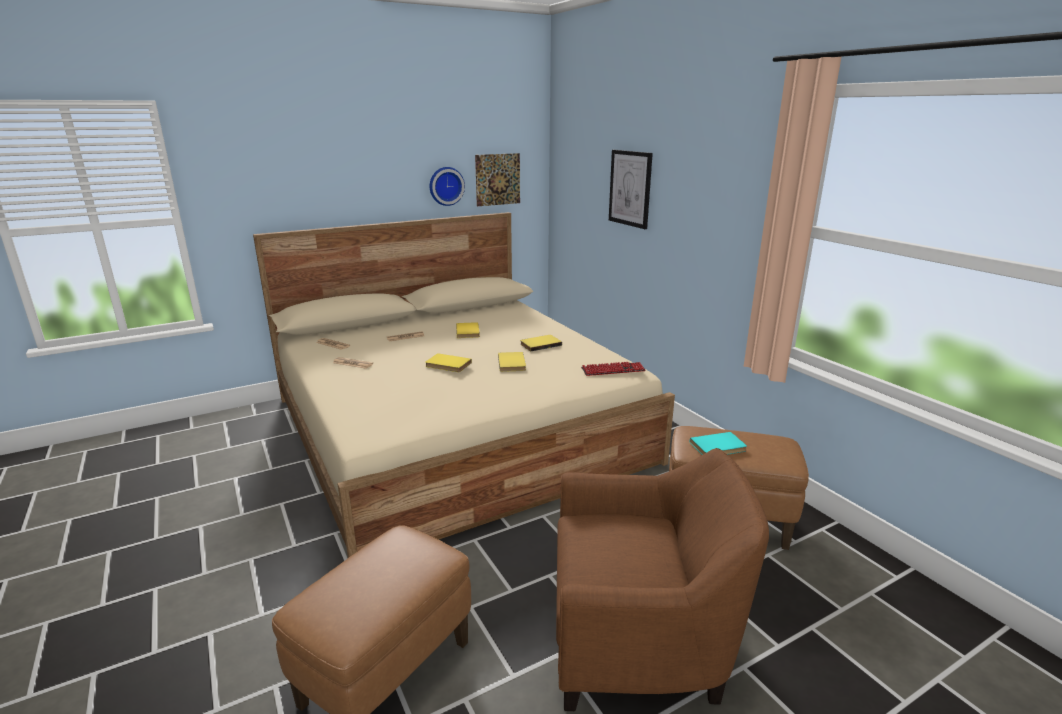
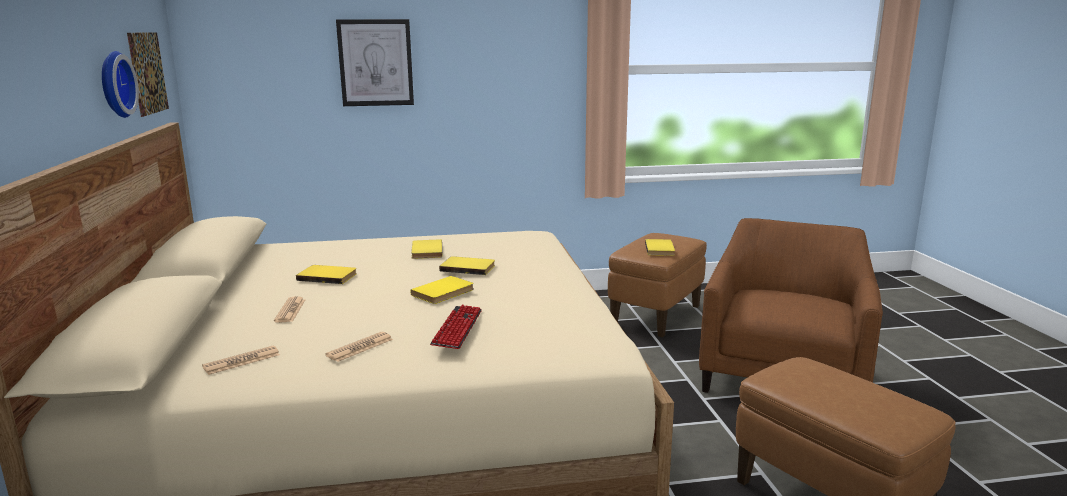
camera: 70 degrees left, 5 degrees down
keyboard [581,362,646,376] -> keyboard moved to [430,305,482,349]
turquoise book [690,432,747,455] -> yellow book [645,239,675,256]

